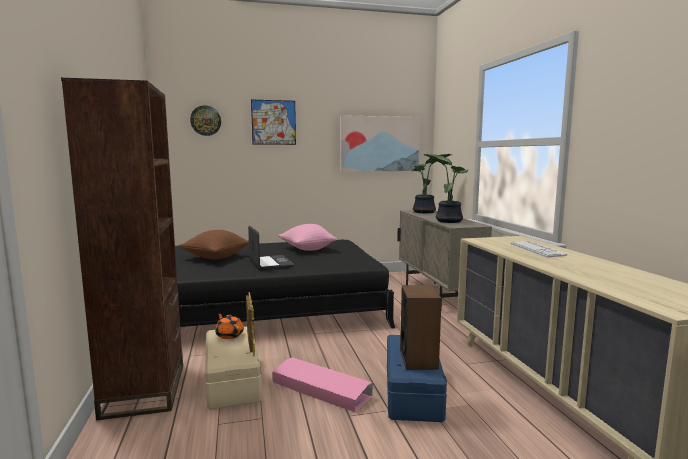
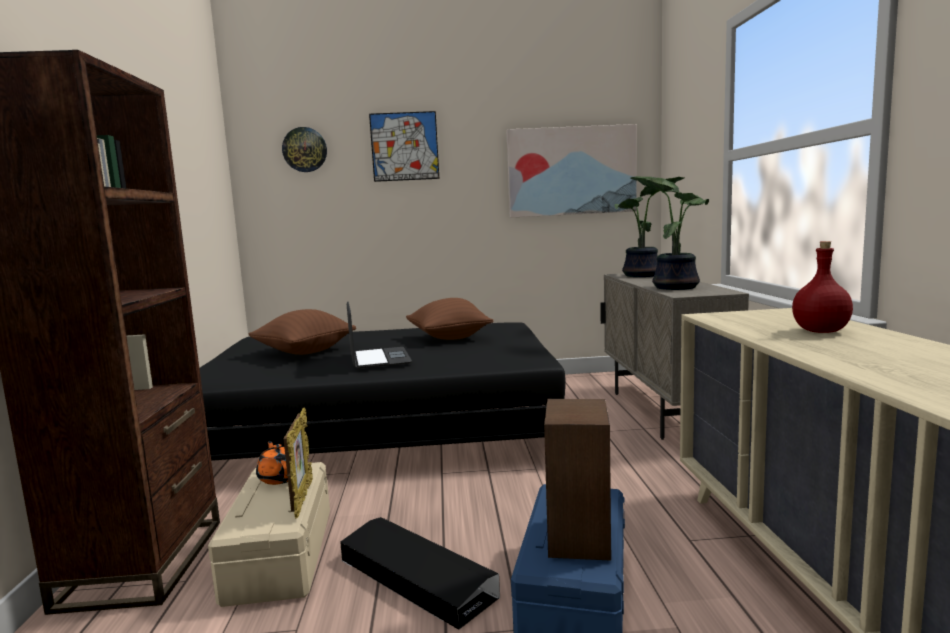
camera: 10 degrees right, 0 degrees up
pink storage box [273,357,373,412] -> black storage box [340,517,500,630]
pink pillow [278,224,338,251] -> brown pillow [406,298,494,340]
keyboard [511,241,567,258] -> red bottle [792,241,853,333]

